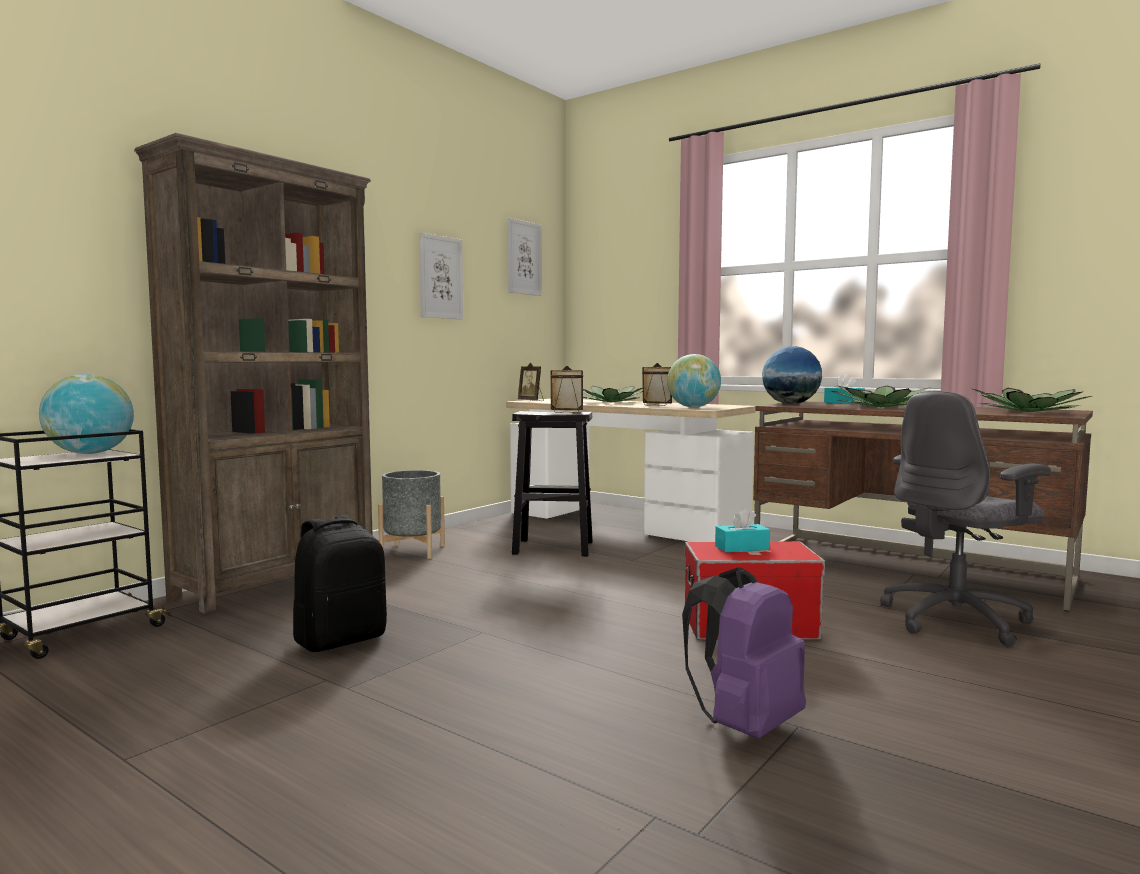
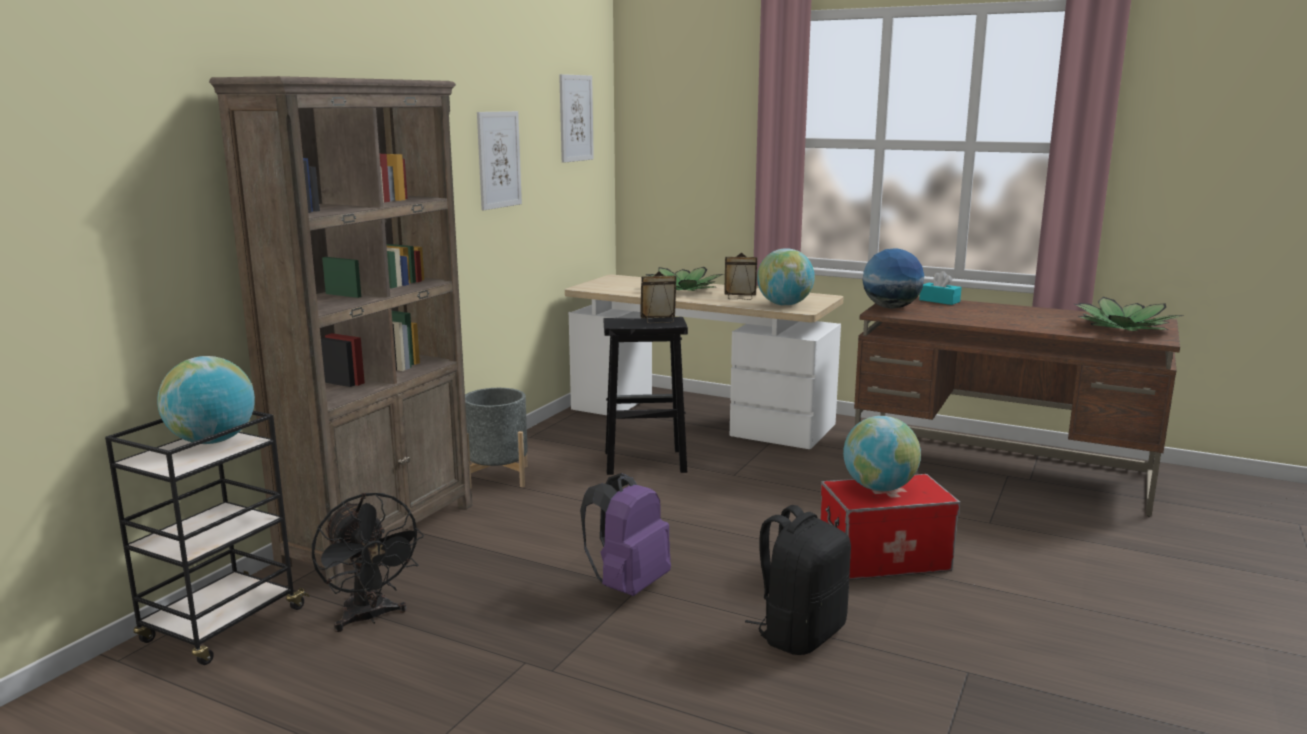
camera: 10 degrees left, 10 degrees up
black backpack [293,515,387,652] -> black backpack moved to [745,505,851,655]
picture frame [518,363,544,401] -> none
purple backpack [682,567,806,739] -> purple backpack moved to [580,473,671,596]
turquoise tissue box [715,508,770,552] -> globe [843,416,921,491]
potted plant [831,386,931,407] -> none
grey office chair [880,391,1051,647] -> none
none -> black fan [312,492,424,632]

